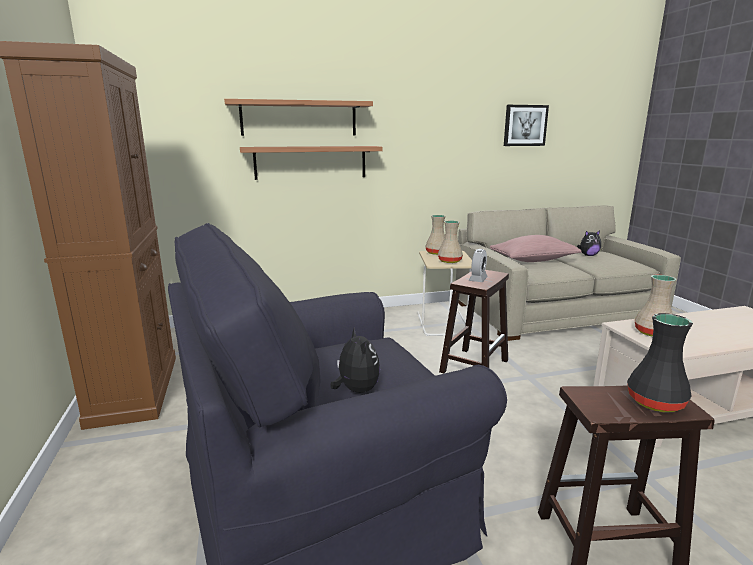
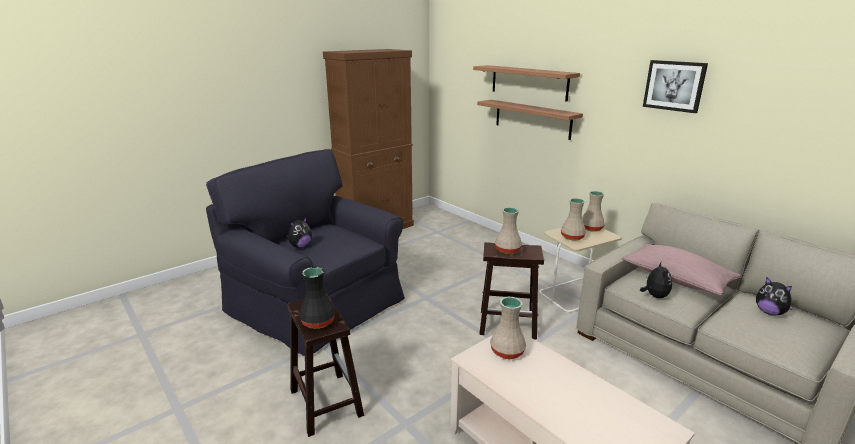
camera: 65 degrees right, 5 degrees up
alarm clock [469,249,488,282] -> beige vase [495,207,522,254]
picture [504,105,549,146] -> picture moved to [643,60,708,113]
none -> plush toy [640,261,672,298]

